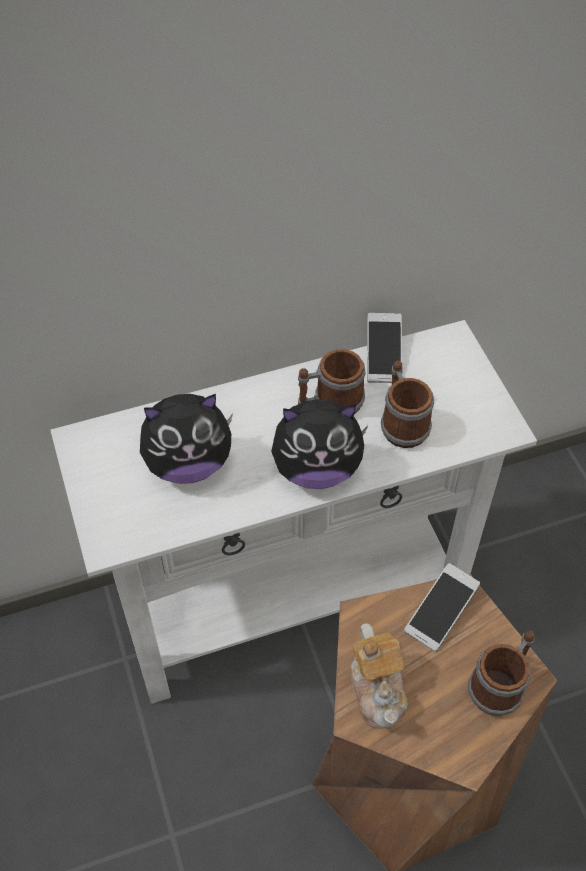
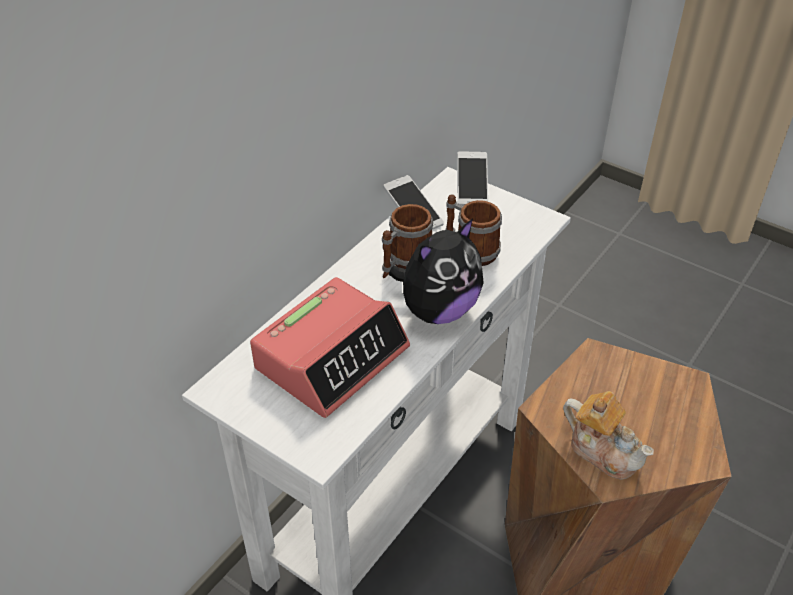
camera: 35 degrees left, 10 degrees down
plush toy [140,394,233,484] -> alarm clock [250,277,410,418]
phone [404,563,480,652] -> phone moved to [457,151,488,206]
mug [468,630,535,716] -> none

